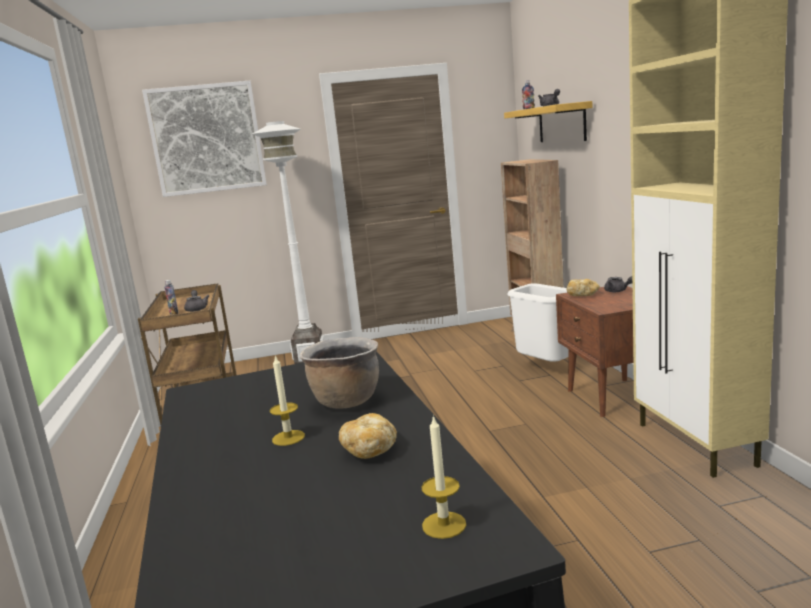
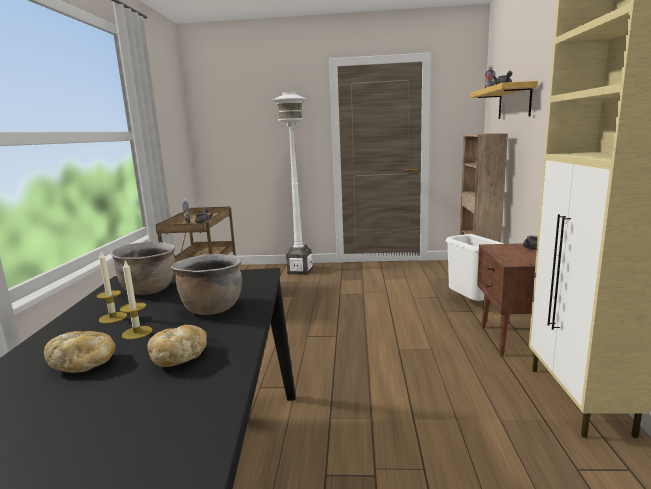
camera: 15 degrees right, 0 degrees up
picture [142,81,267,197] -> none
candle [421,415,466,539] -> candle moved to [96,252,127,324]
bread [567,279,600,296] -> bread moved to [44,331,115,373]
none -> brown cooking pot [111,242,175,295]

